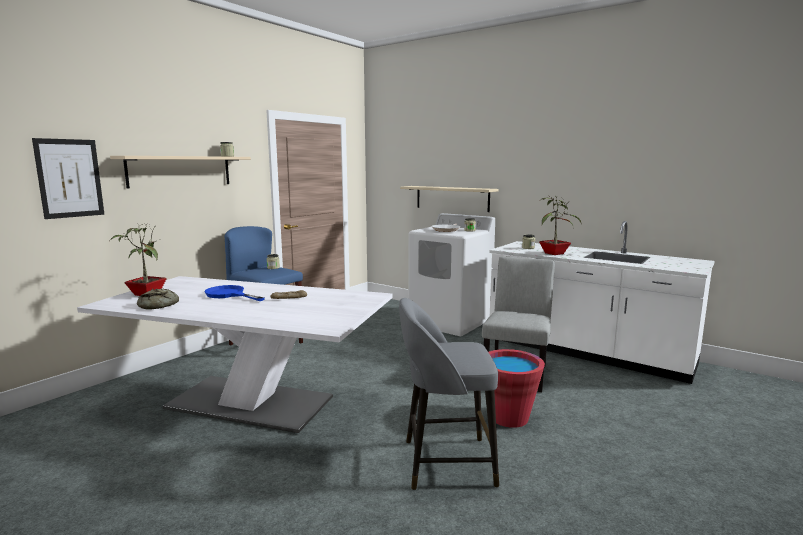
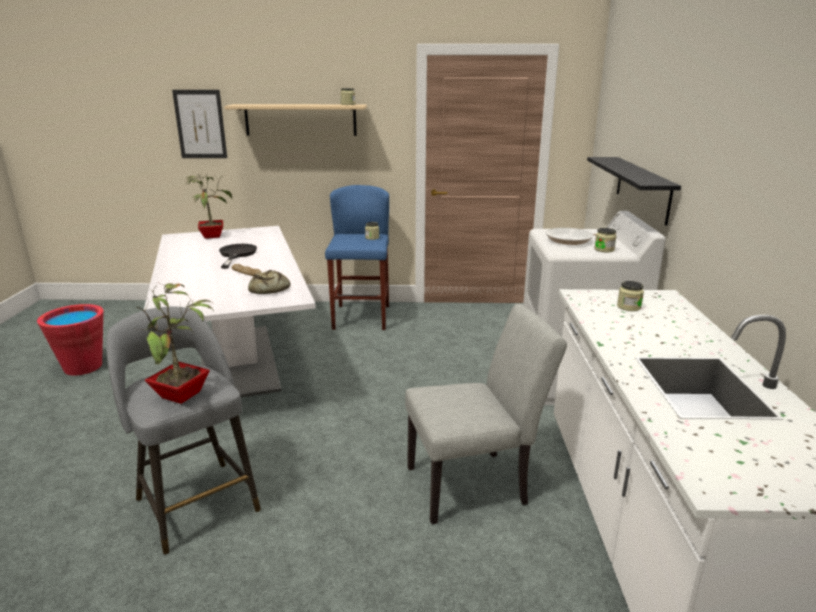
camera: 55 degrees right, 10 degrees up
bread [137,289,179,310] -> bread moved to [248,270,291,294]
blue frying pan [204,285,265,301] -> black frying pan [219,244,257,269]
beige shelf [400,186,499,212] -> black shelf [587,157,681,226]
red bucket [489,349,545,428] -> red bucket moved to [37,304,103,376]
potted plant [539,196,582,255] -> potted plant moved to [136,282,214,404]

